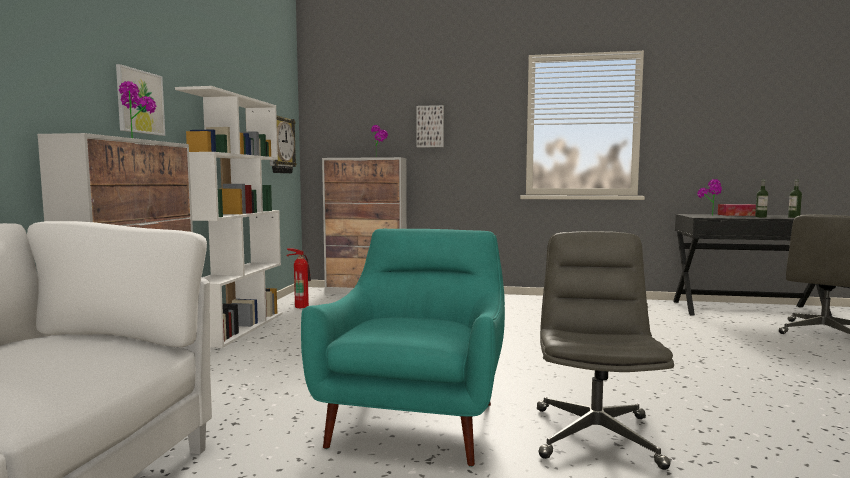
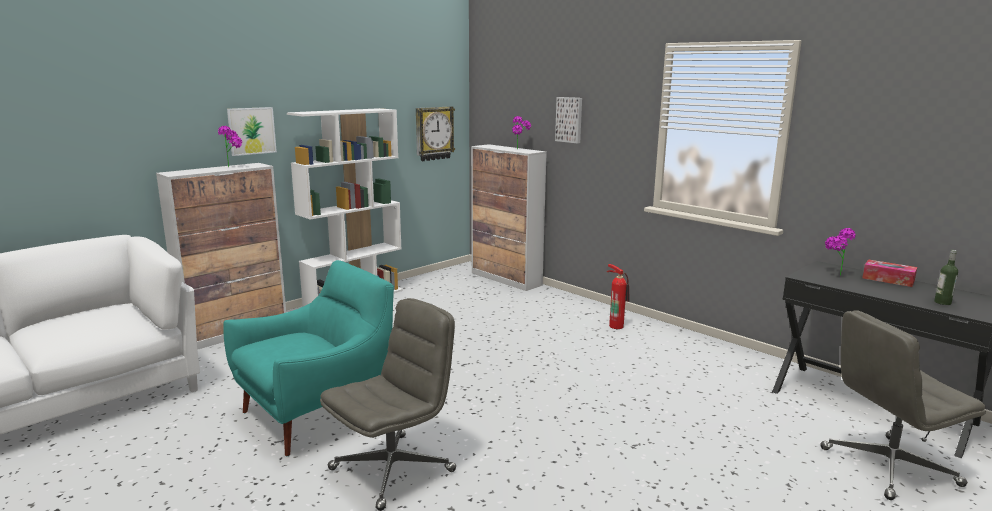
camera: 35 degrees right, 10 degrees up
fire extinguisher [286,248,311,308] -> fire extinguisher moved to [607,264,630,329]
bottle [755,179,768,217] -> none

